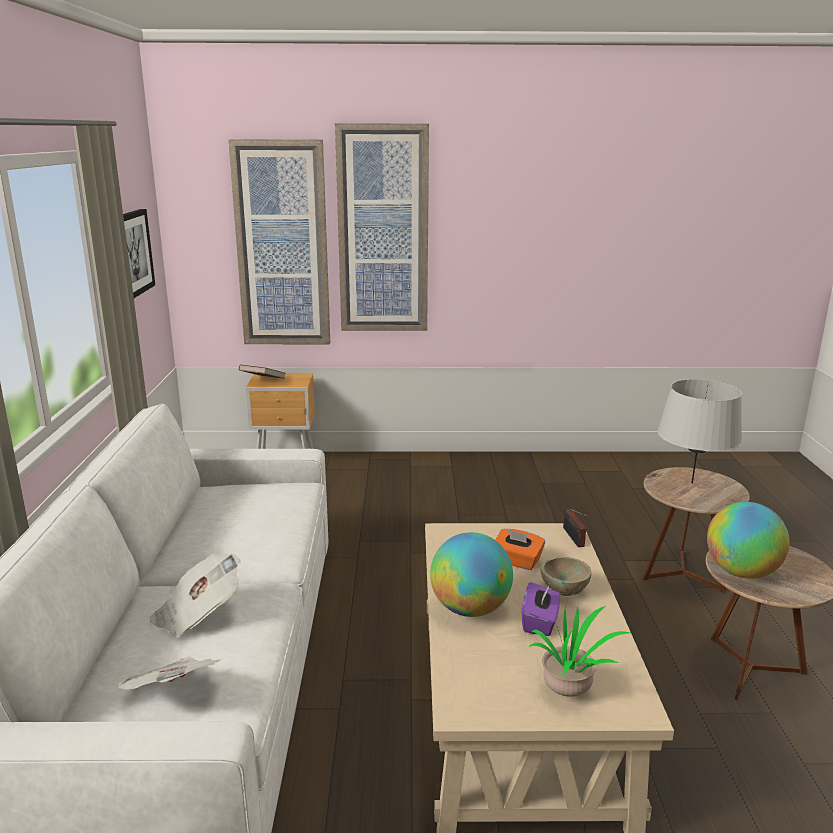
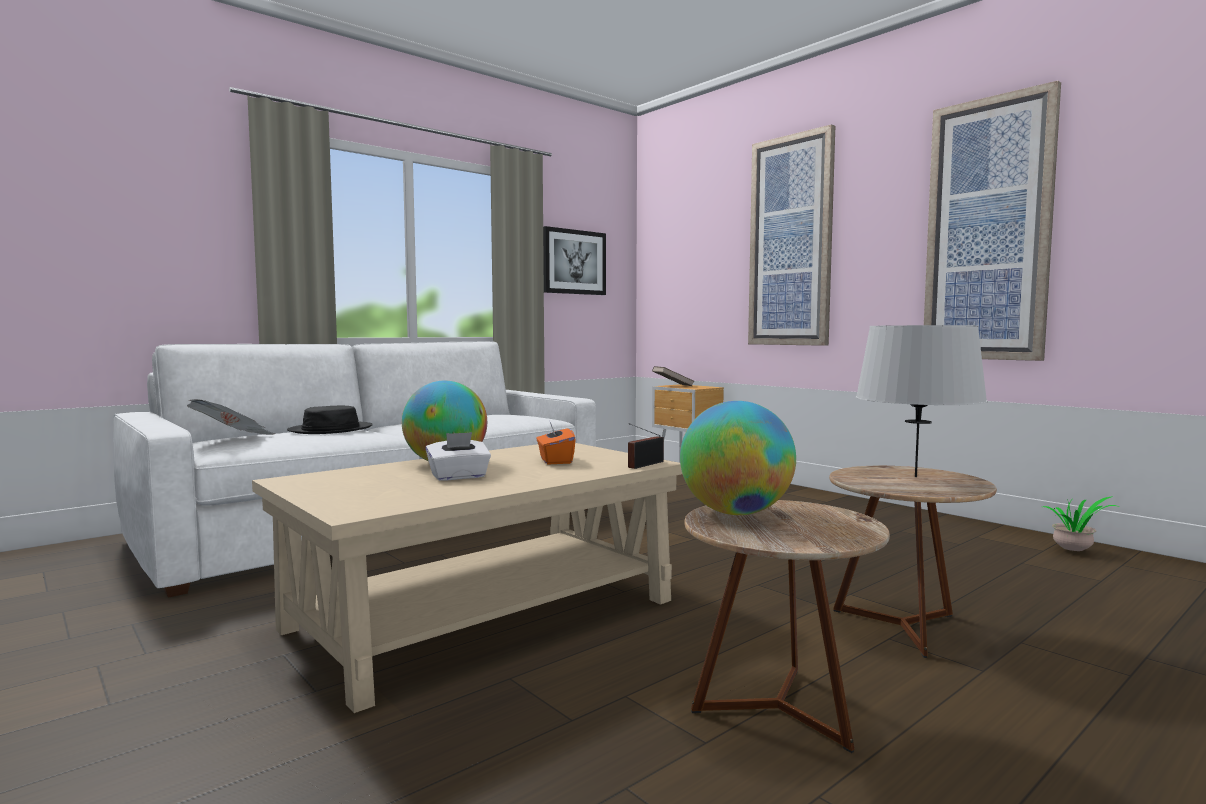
camera: 50 degrees right, 15 degrees down
newspaper [150,553,241,636] -> black hat [287,406,373,434]
picture [228,139,330,344] -> picture moved to [924,81,1061,361]
purple tissue box [521,582,561,636] -> white tissue box [426,432,491,481]
potted plant [529,606,630,697] -> potted plant moved to [1043,496,1120,551]
beige bowl [540,557,591,596] -> none

